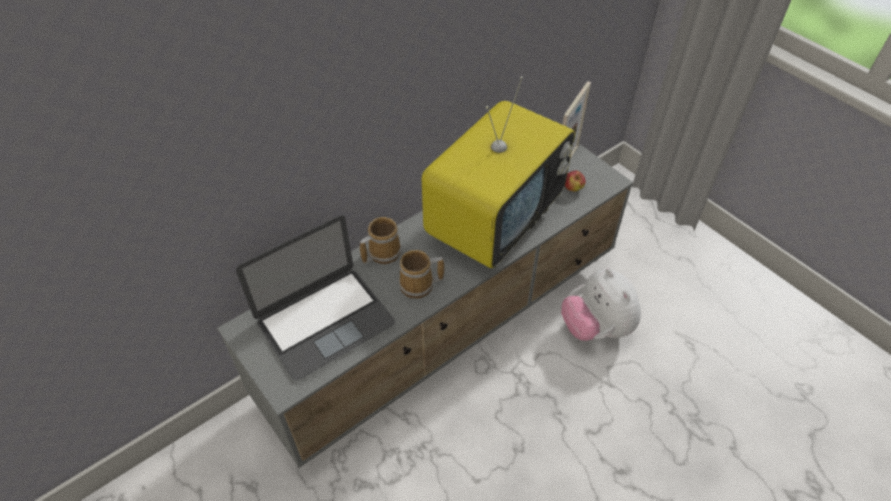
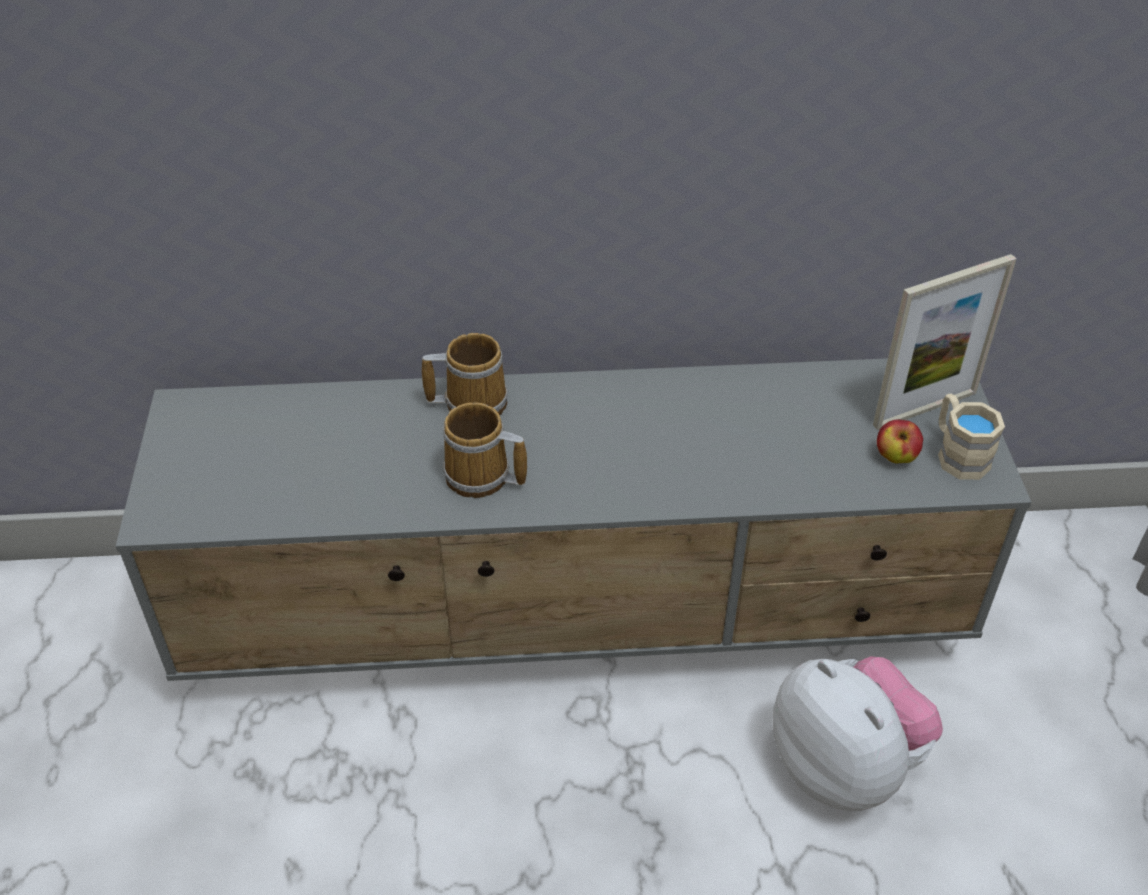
camera: 35 degrees right, 5 degrees down
laptop [236,215,395,381] -> none
television [422,76,574,268] -> none
plush toy [561,269,641,341] -> plush toy turned 135 degrees clockwise [772,656,943,811]
none -> beige mug [938,394,1005,480]

